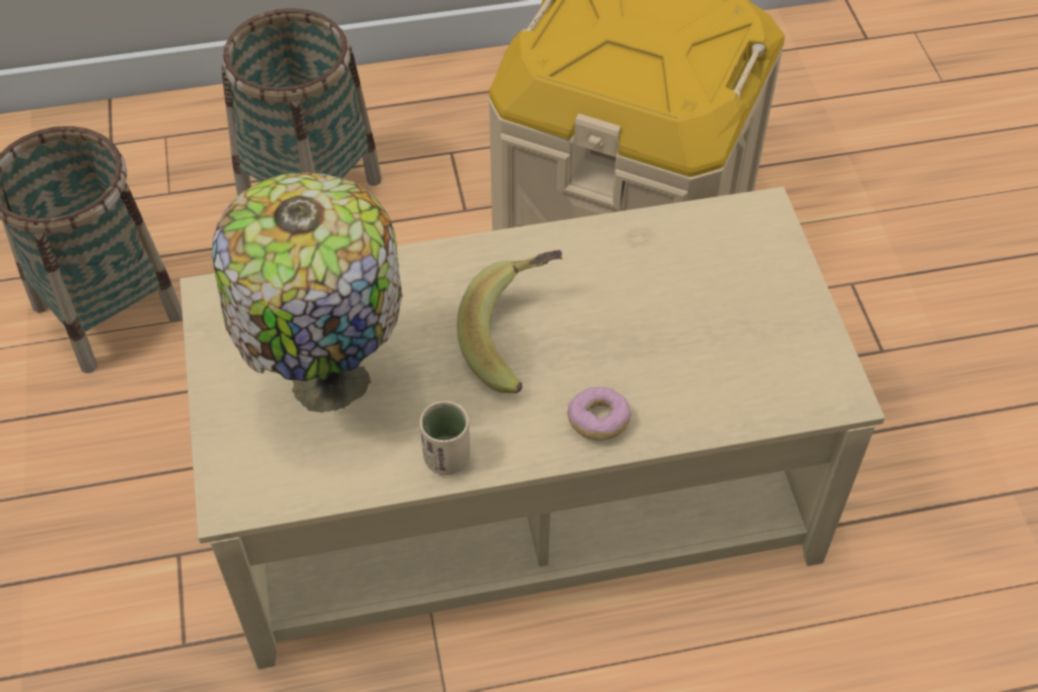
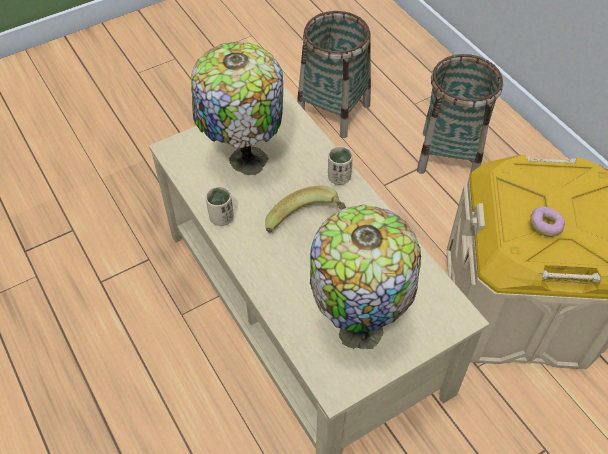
camera: 70 degrees right, 0 degrees up
donut [567,387,631,440] -> donut moved to [530,206,565,237]
none -> table lamp [310,205,421,349]
none -> beige cup [328,146,353,185]

